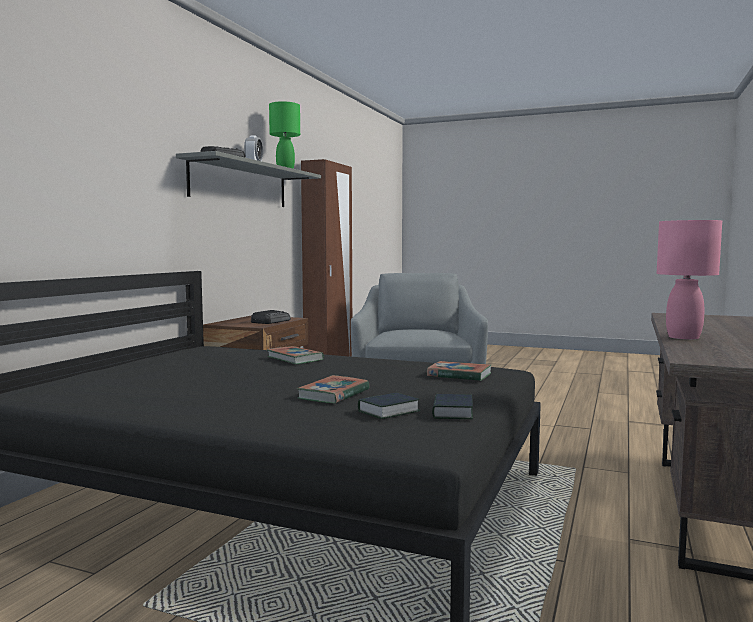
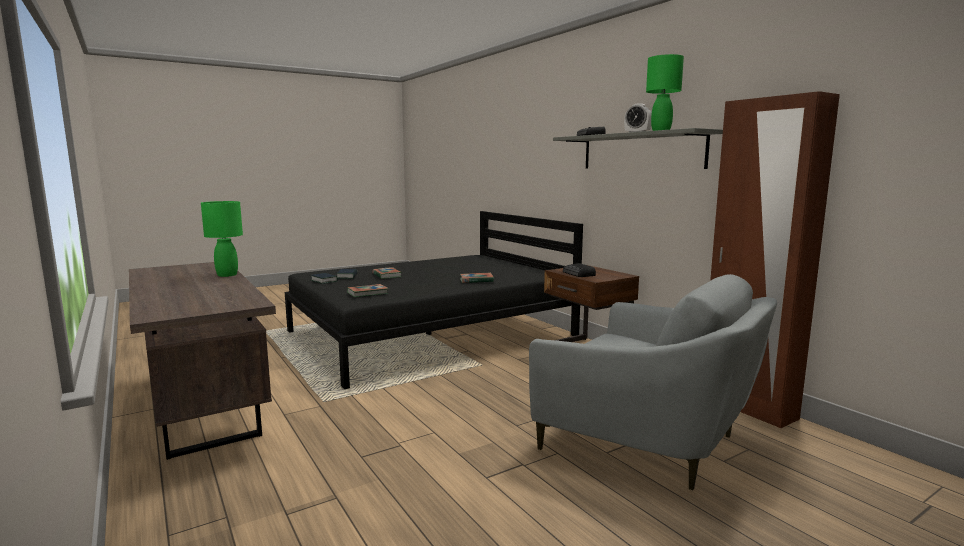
camera: 125 degrees right, 5 degrees up
pink table lamp [657,220,722,340] -> green table lamp [201,201,243,277]

